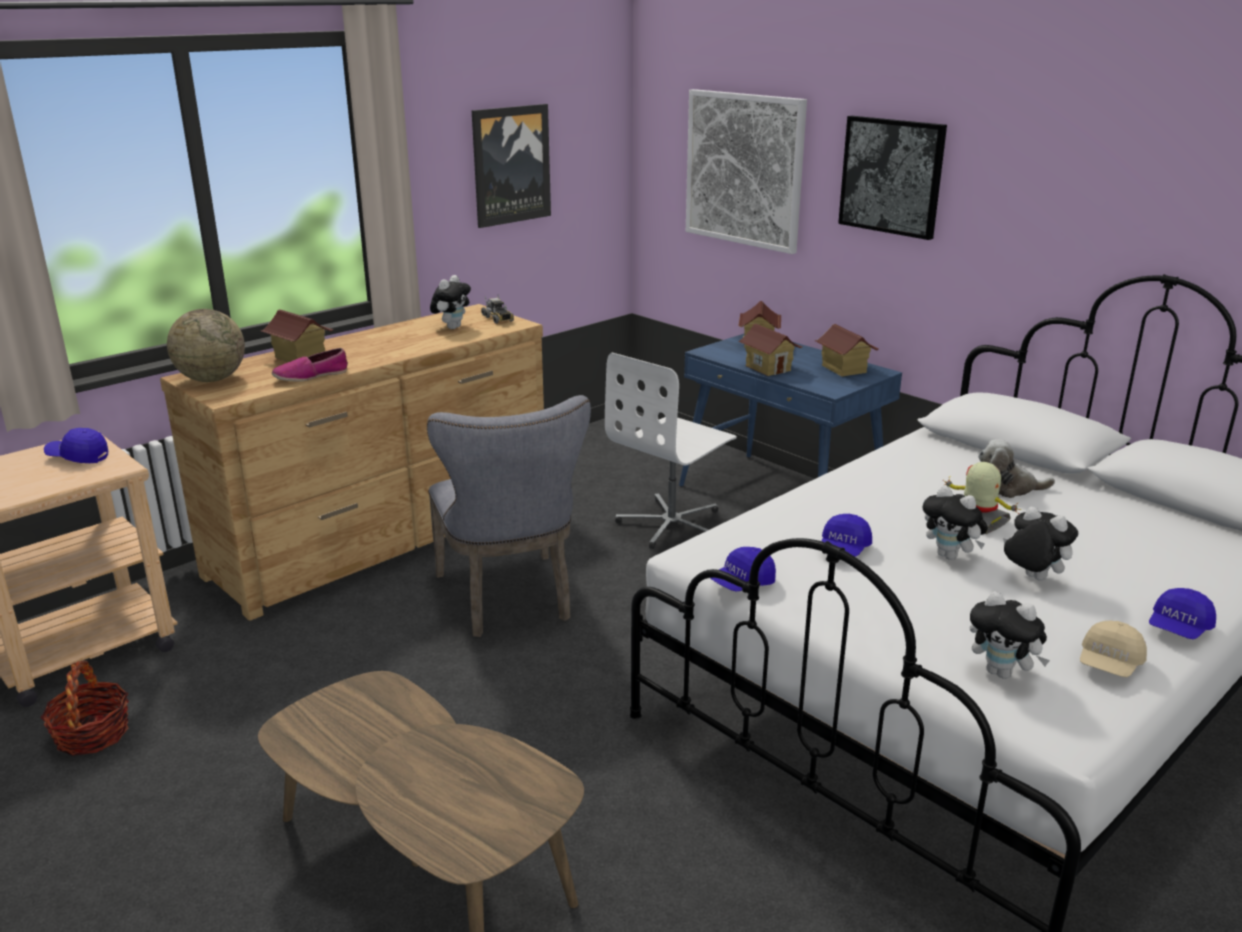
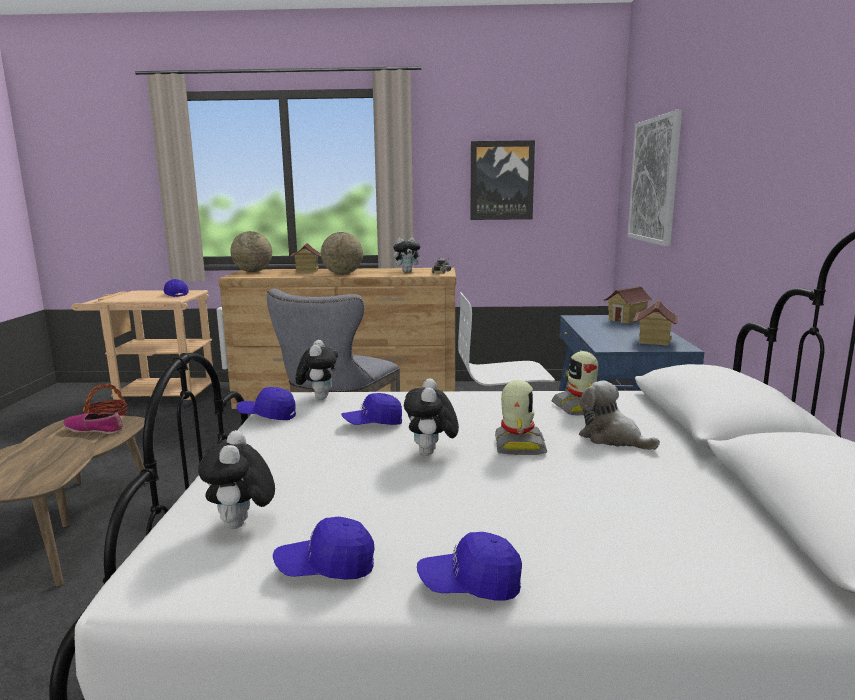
camera: 45 degrees right, 10 degrees down
shoe [272,348,348,381] -> shoe moved to [63,413,123,434]
toy house [738,324,802,376] -> none
picture [838,116,947,240] -> none
plush toy [1003,506,1078,581] -> plush toy moved to [296,340,338,400]
beige cap [1080,620,1147,677] -> blue cap [273,517,374,580]
none -> globe [321,232,363,274]
none -> toy robot [551,351,598,416]

